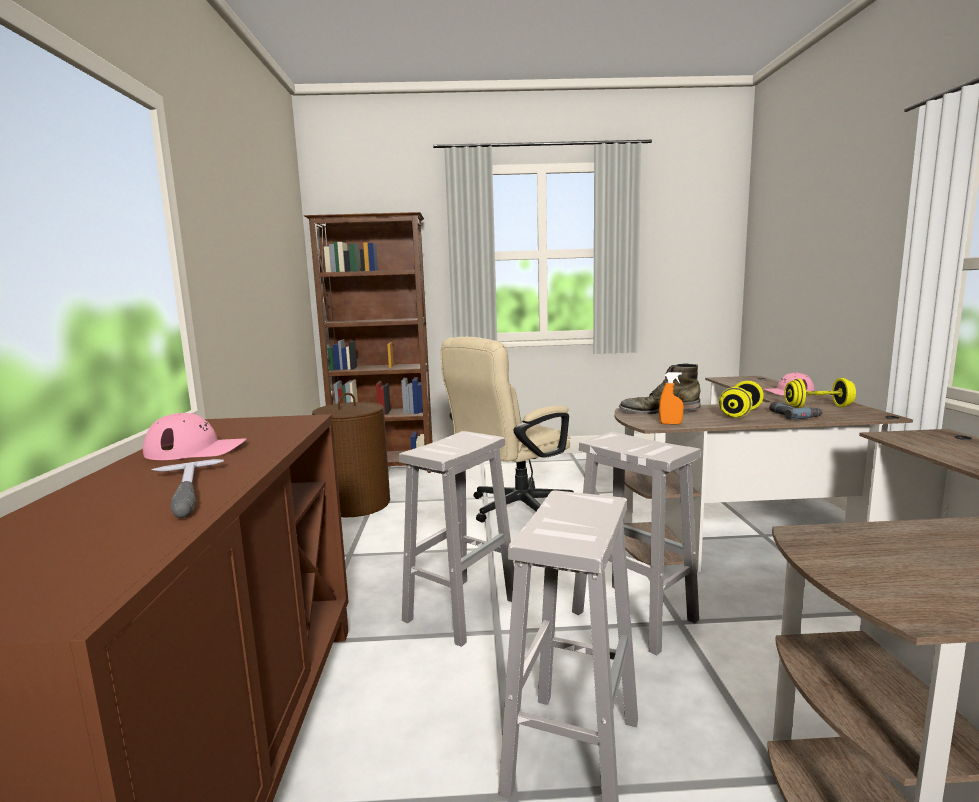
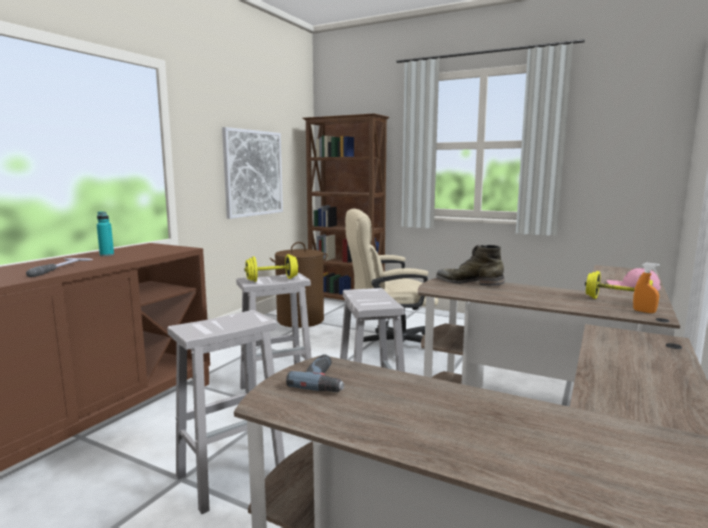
camera: 30 degrees right, 0 degrees up
pink cap [143,413,246,460] -> turquoise bottle [97,211,114,256]
orange spray bottle [659,372,684,425] -> orange spray bottle moved to [633,263,660,313]
yellow dumbbell [719,381,764,418] -> yellow dumbbell moved to [244,254,298,282]
power drill [769,402,823,420] -> power drill moved to [286,354,345,392]
none -> picture [222,127,283,219]

